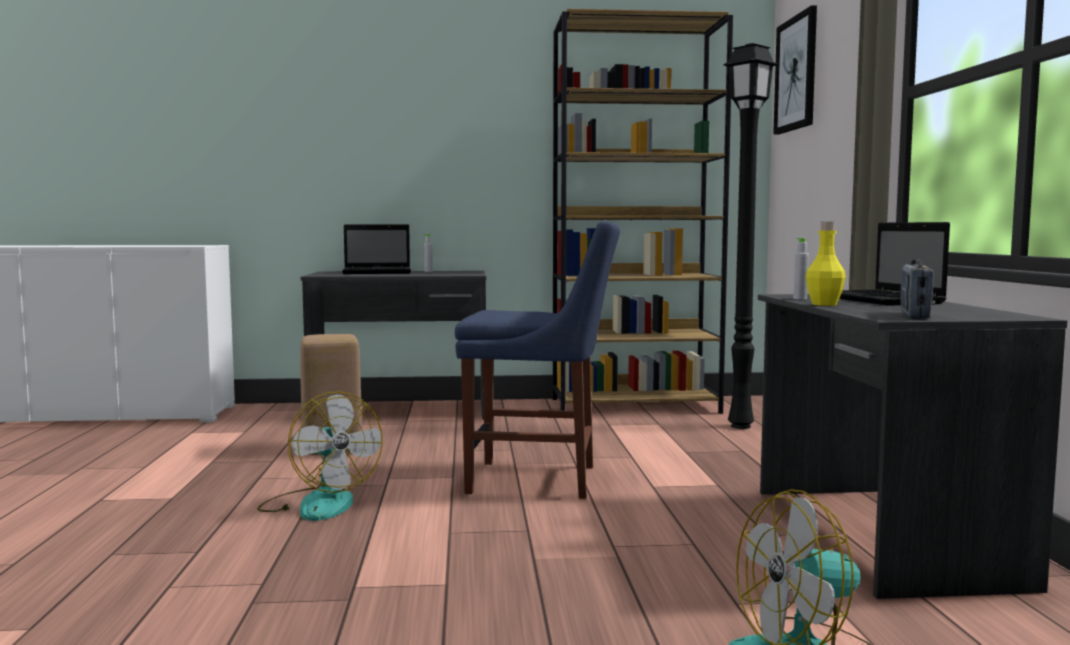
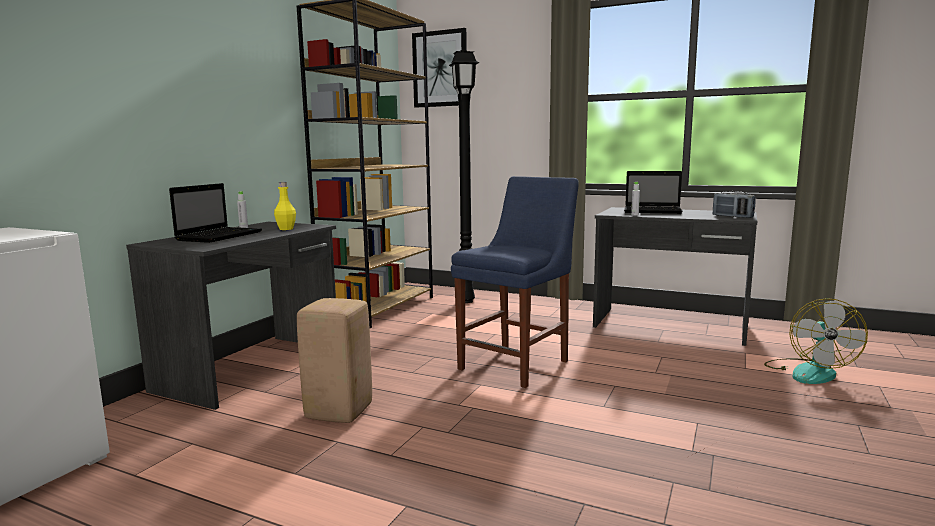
camera: 60 degrees left, 5 degrees up
fan [257,392,383,521] -> none
yellow bottle [806,222,846,306] -> yellow bottle moved to [274,182,296,230]

